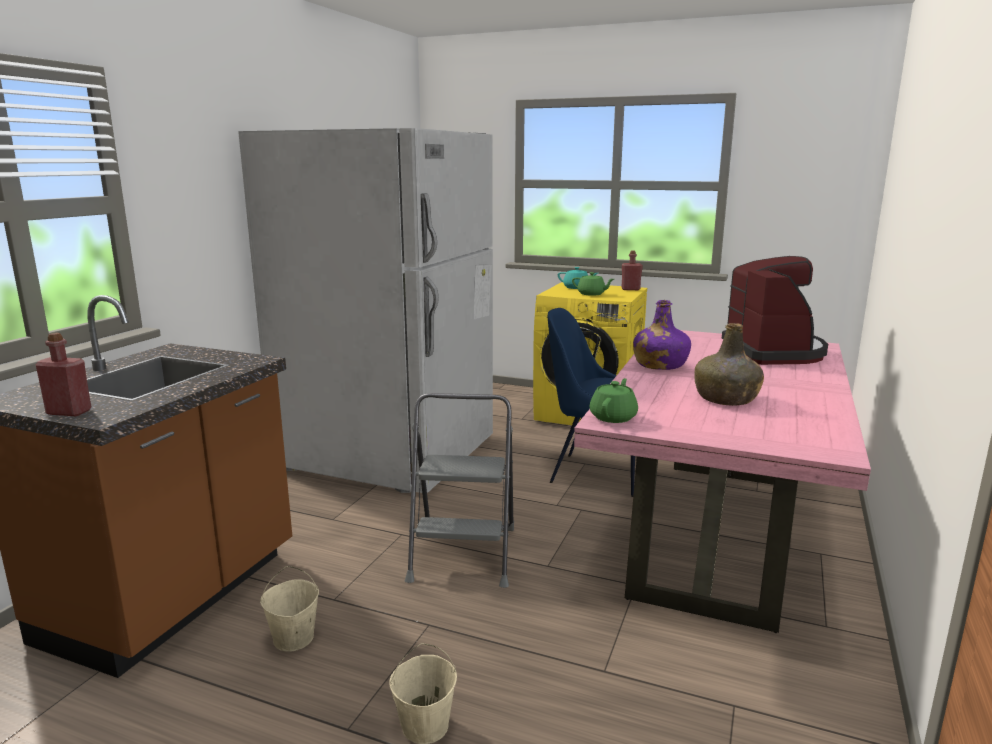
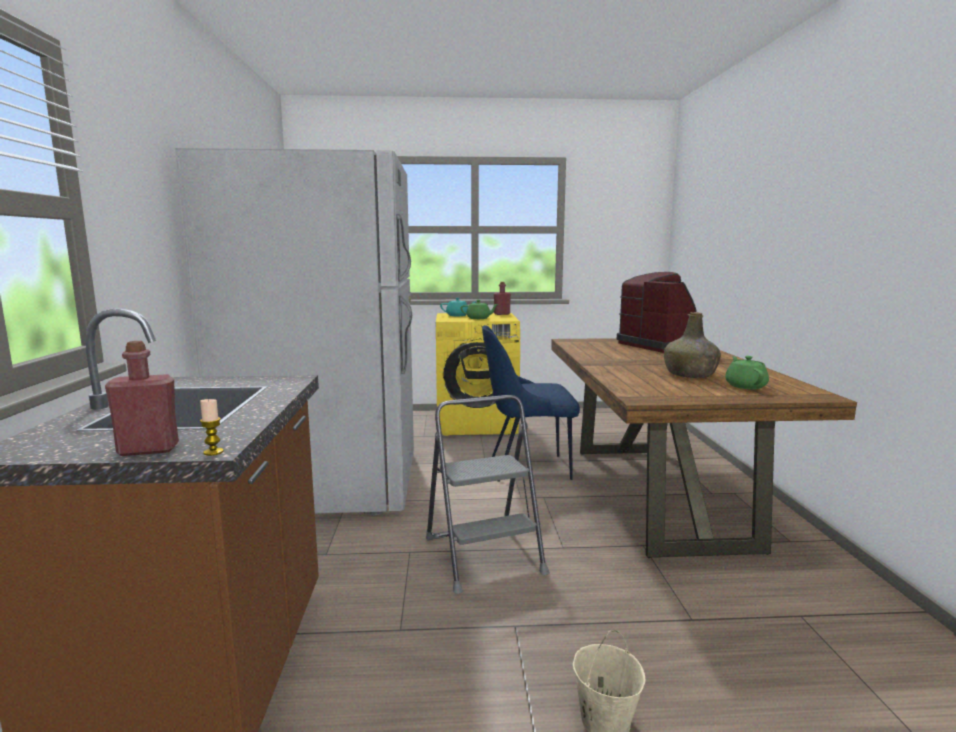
camera: 25 degrees left, 5 degrees down
beige bucket [260,566,319,652] -> none
pink dining table [574,330,871,633] -> brown dining table [551,338,857,558]
green teapot [590,378,638,423] -> green teapot moved to [725,356,769,389]
purple bottle [633,300,691,370] -> none
none -> candle [200,398,224,456]

